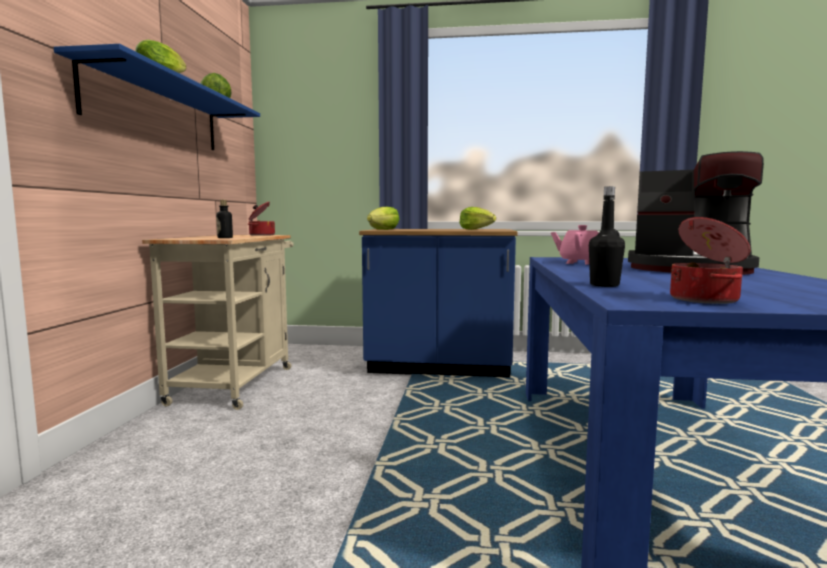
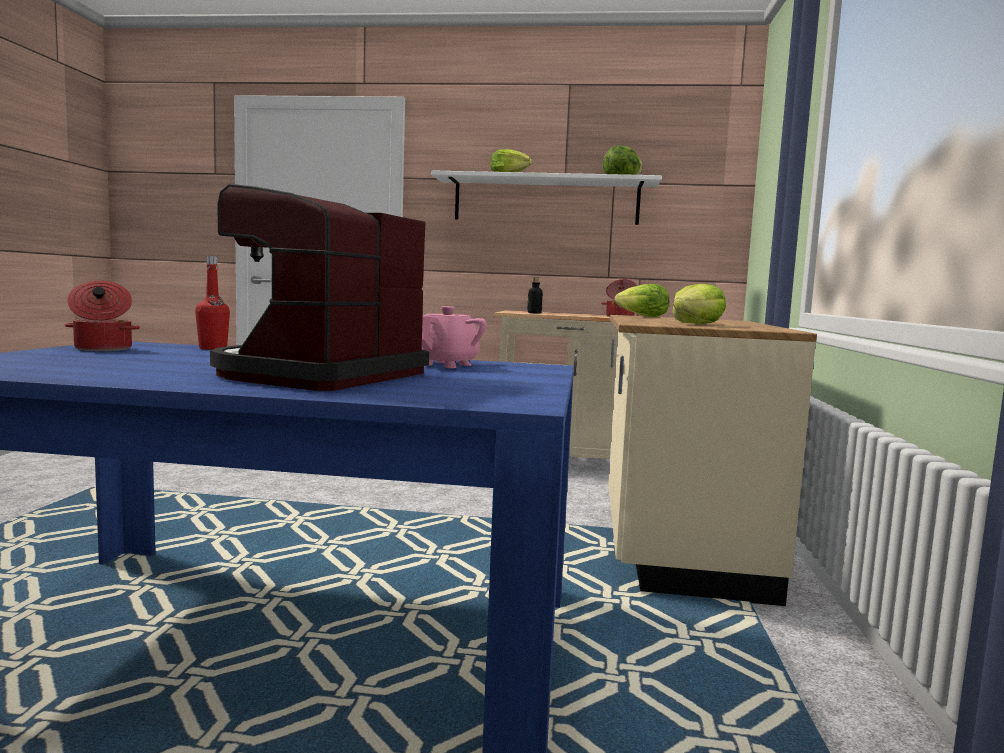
camera: 90 degrees right, 0 degrees up
blue shelf [54,44,260,150] -> white shelf [431,170,662,225]
blue counter [359,229,518,377] -> beige counter [608,315,817,606]
black bottle [589,186,625,287] -> red bottle [195,256,230,350]

